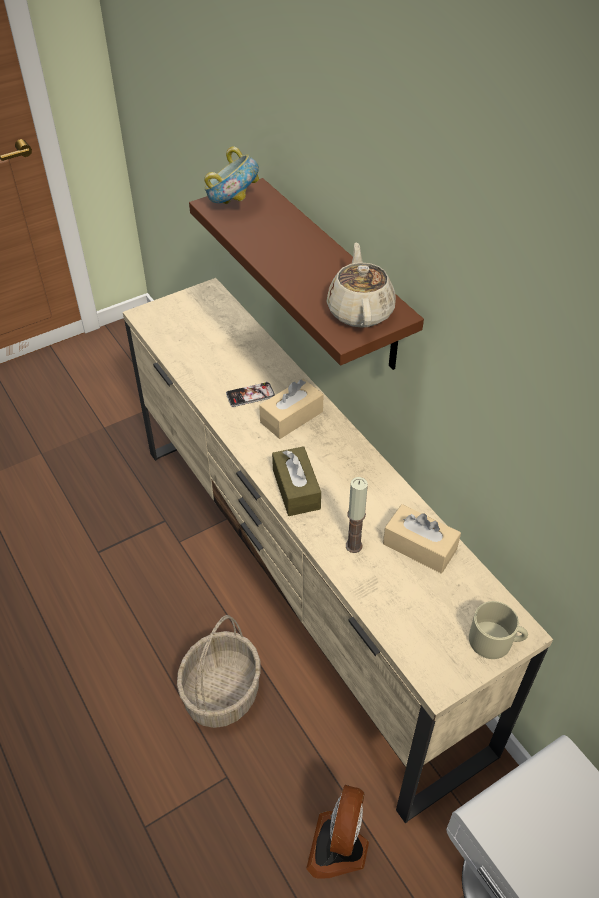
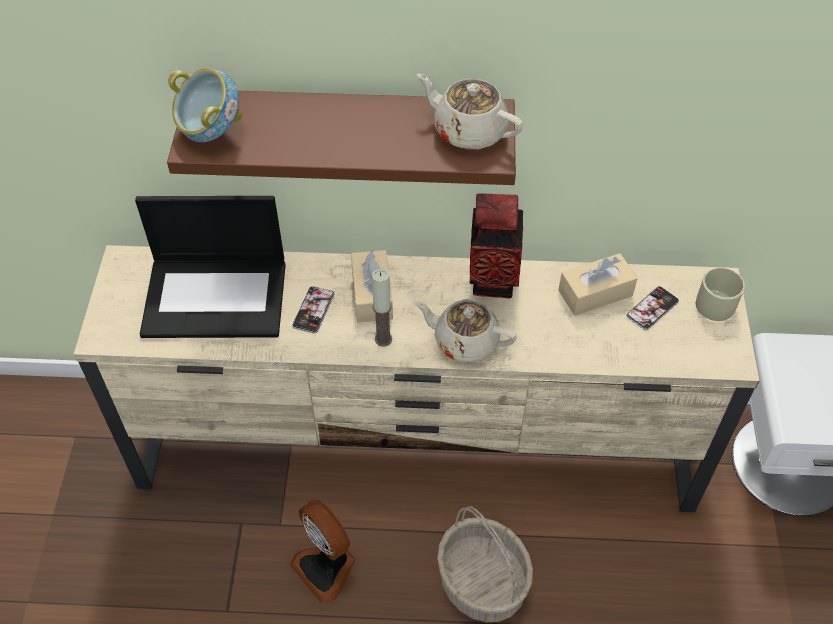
camera: 55 degrees left, 5 degrees up
brown tissue box [272,446,321,516] -> beige teapot [414,299,516,363]
fan [306,785,369,879] -> fan moved to [289,500,355,604]
candle [346,477,368,553] -> candle moved to [372,268,392,347]
none -> laptop [135,196,286,338]
none -> vase [470,194,523,299]
none -> phone [626,286,679,330]

